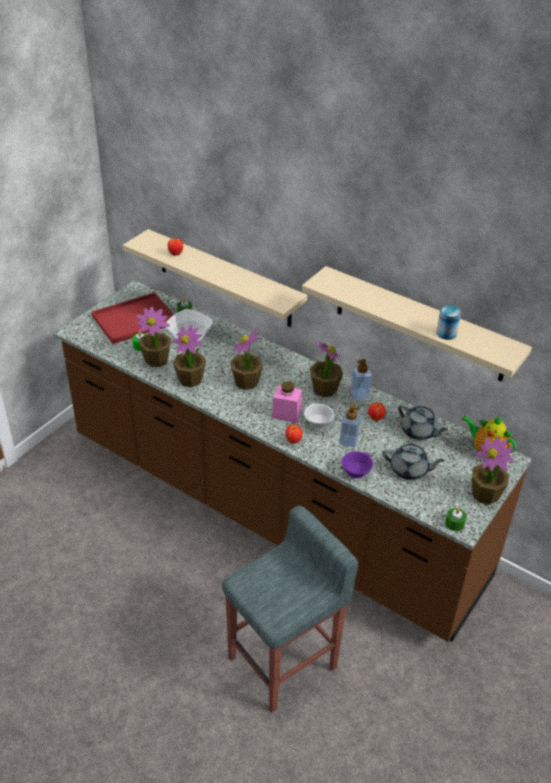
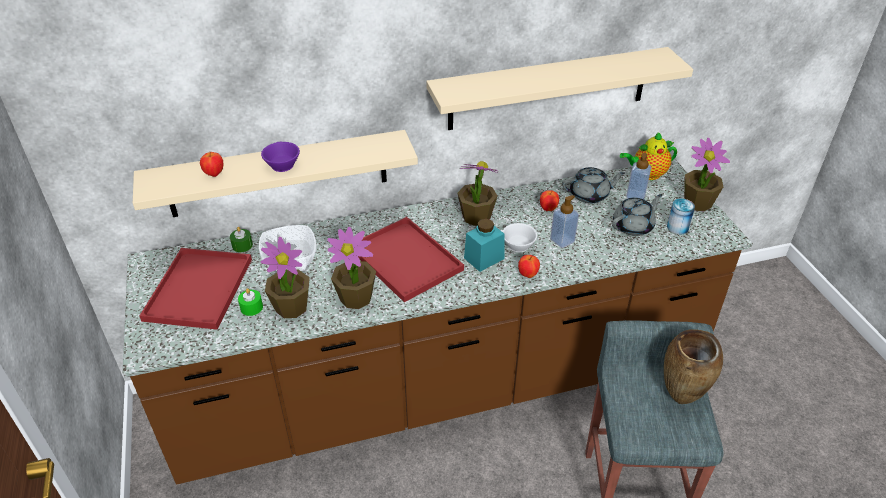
camera: 50 degrees left, 0 degrees up
potted plant [230,330,263,390] -> red tray [358,217,464,302]
pink jar [272,382,302,423] -> turquoise jar [464,219,505,272]
purple cup [341,451,373,479] -> purple cup moved to [261,141,300,172]
soap dispenser [351,359,372,400] -> soap dispenser moved to [626,153,651,199]
can [436,305,461,340] -> can moved to [667,199,695,234]
green candle [445,508,467,531] -> none
none -> brown vase [664,329,723,404]

